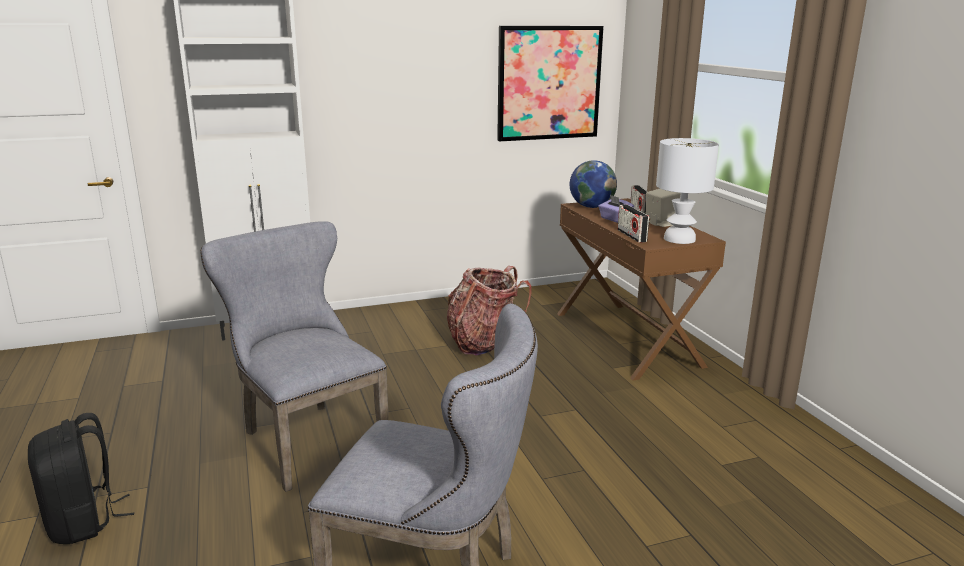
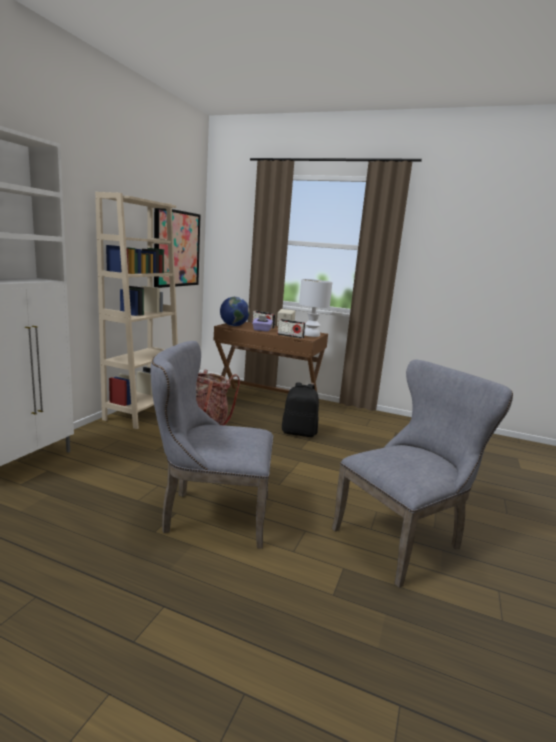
camera: 50 degrees left, 5 degrees down
black backpack [28,413,134,544] -> black backpack moved to [282,382,319,437]
none -> beige bookcase [95,192,178,429]

